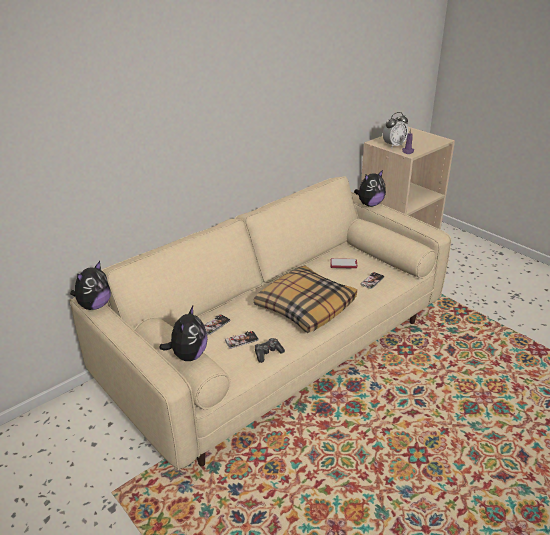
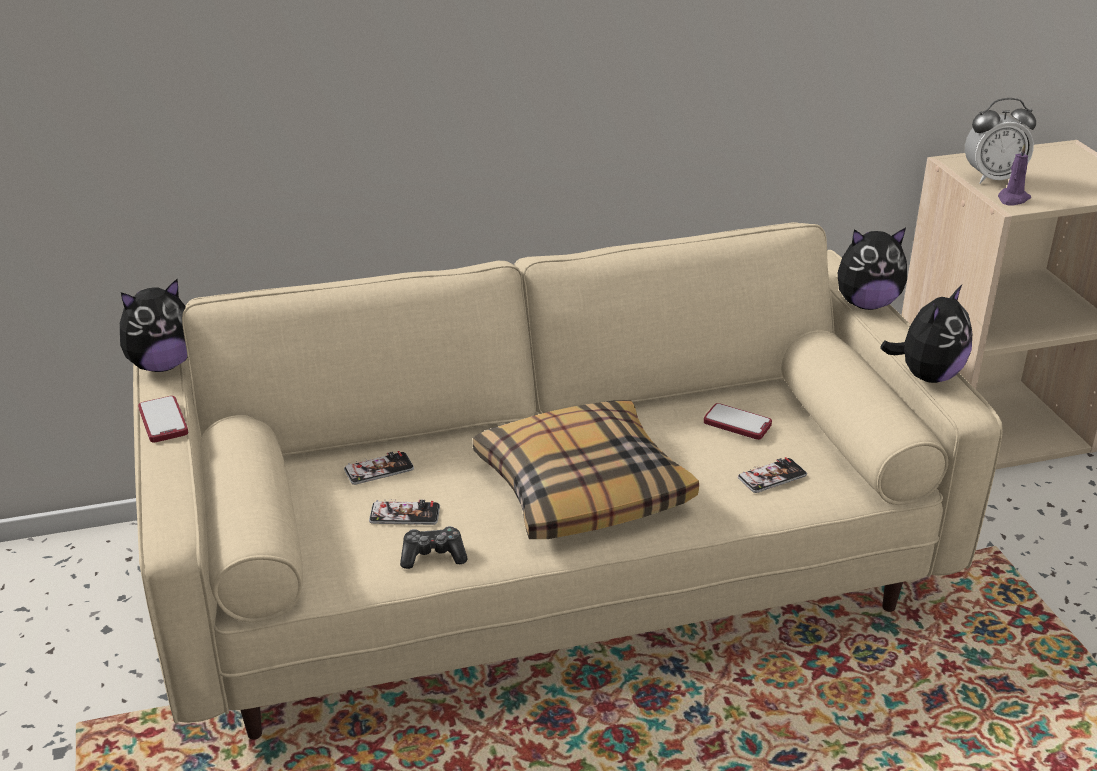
camera: 25 degrees right, 0 degrees up
plush toy [159,306,208,361] -> plush toy moved to [880,285,972,383]
none -> phone [138,396,188,443]

